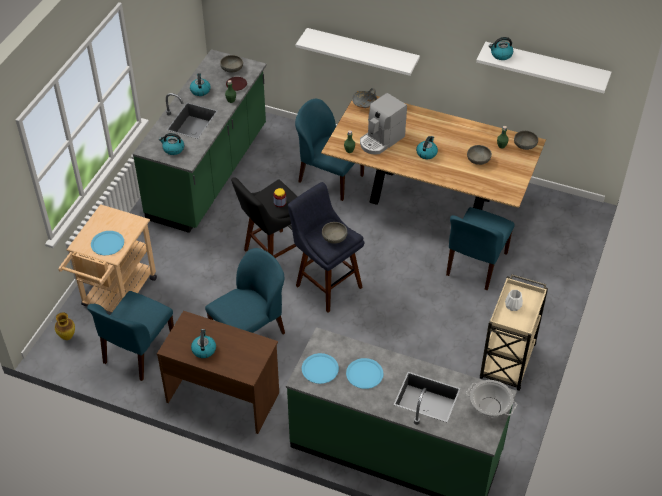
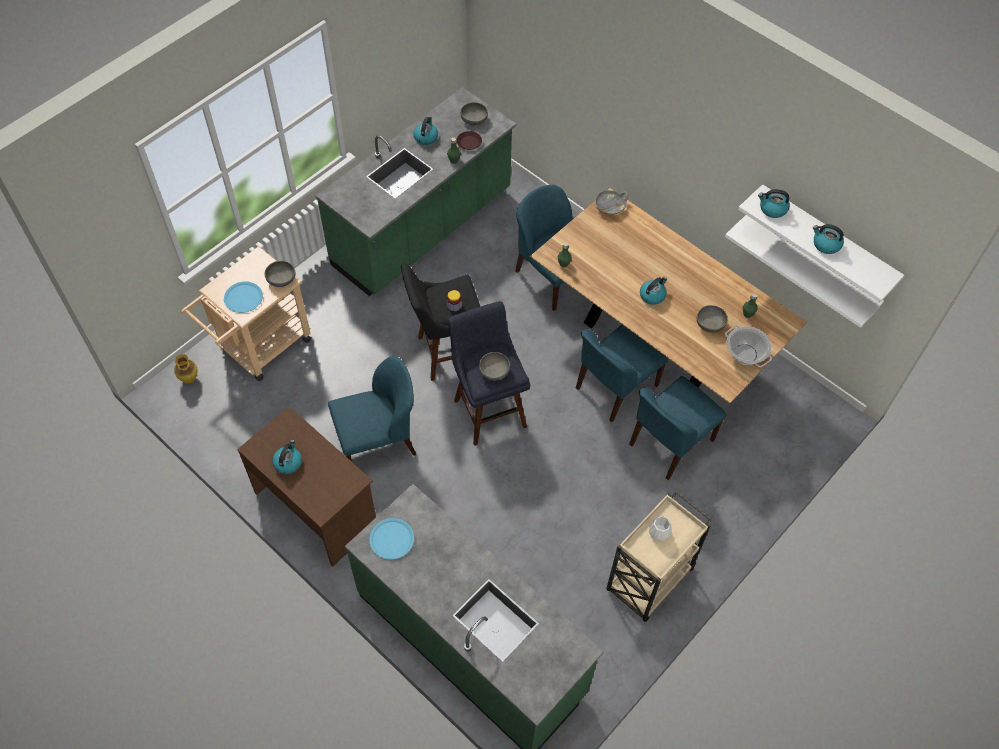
camera: 20 degrees right, 10 degrees up
blue chair [87,291,174,381] -> blue chair moved to [576,325,668,422]
kettle [159,133,184,155] -> kettle moved to [813,224,844,254]
white shelf [296,28,420,76] -> white shelf moved to [725,215,884,328]
blue plate [346,358,383,389] -> none
coffee machine [360,93,407,155] -> none
cooking pot [466,380,517,417] -> cooking pot moved to [725,325,772,368]
grey bowl [514,131,538,150] -> grey bowl moved to [264,261,295,287]

